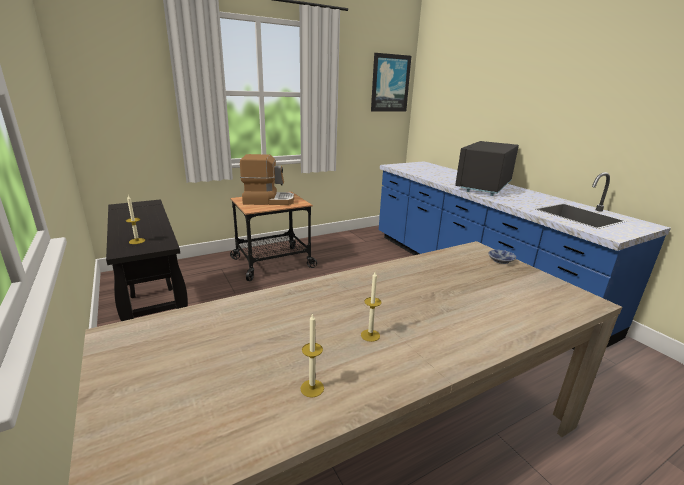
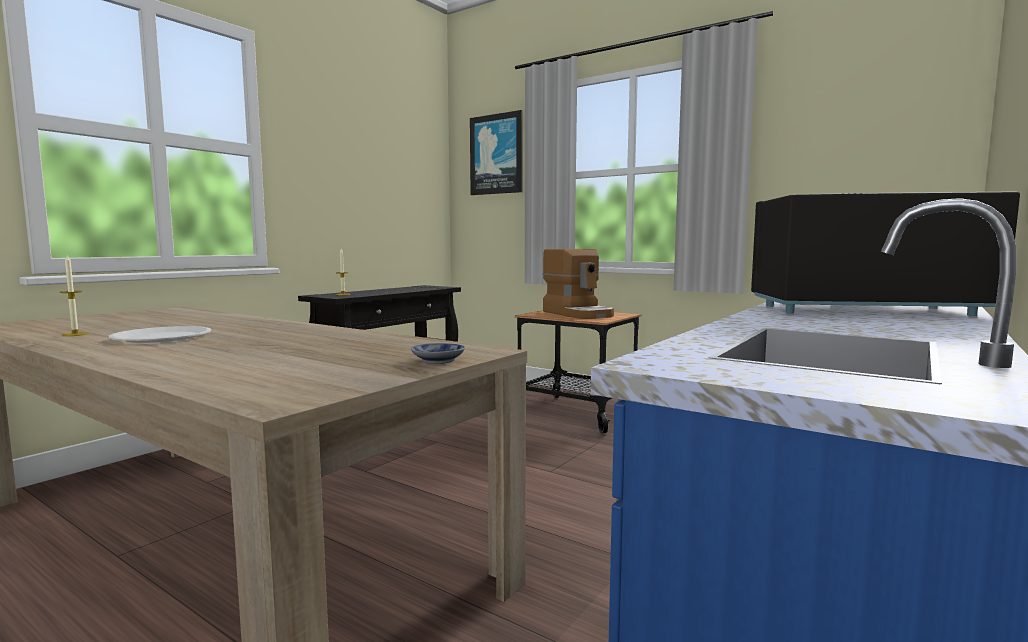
camera: 65 degrees right, 15 degrees down
candle [361,272,381,342] -> white plate [109,326,212,343]
picture [371,53,411,112] -> picture moved to [470,110,523,195]

